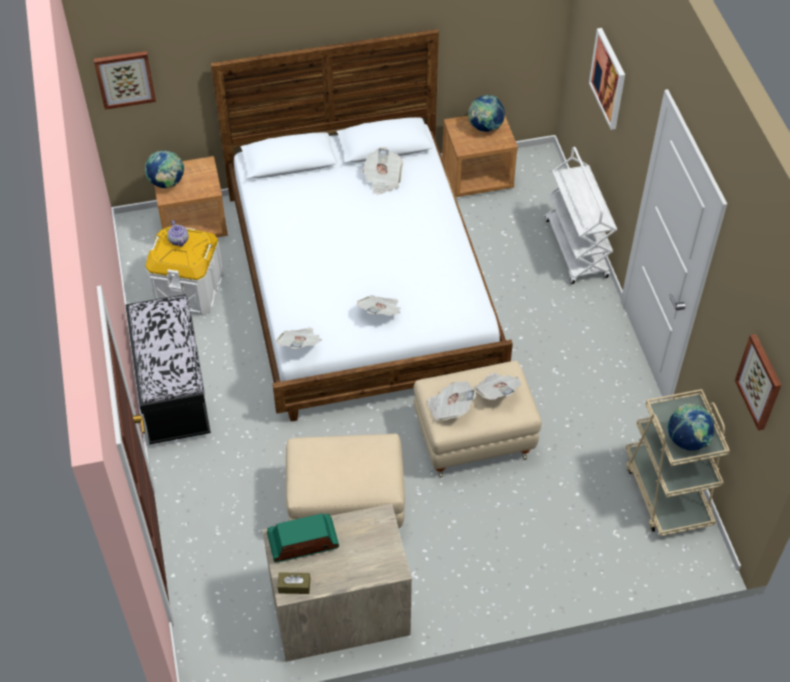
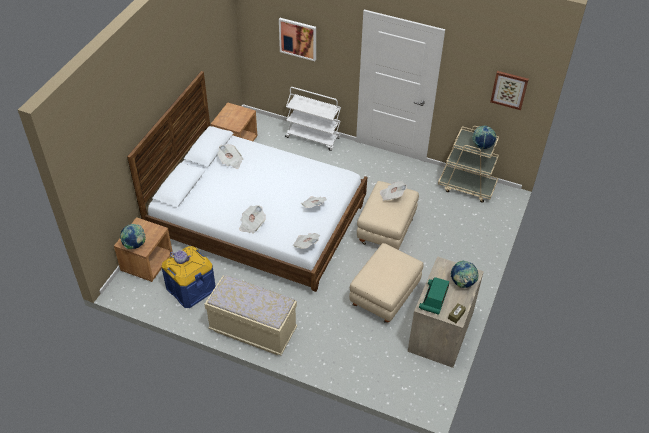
camera: 55 degrees left, 5 degrees down
picture [94,51,156,110] -> none
black bench [125,294,211,444] -> beige bench [205,275,297,356]
white storage box [145,226,224,315] -> blue storage box [161,246,216,308]
newspaper [427,381,476,421] -> newspaper moved to [239,205,266,234]
globe [468,95,505,132] -> globe moved to [451,260,479,288]

